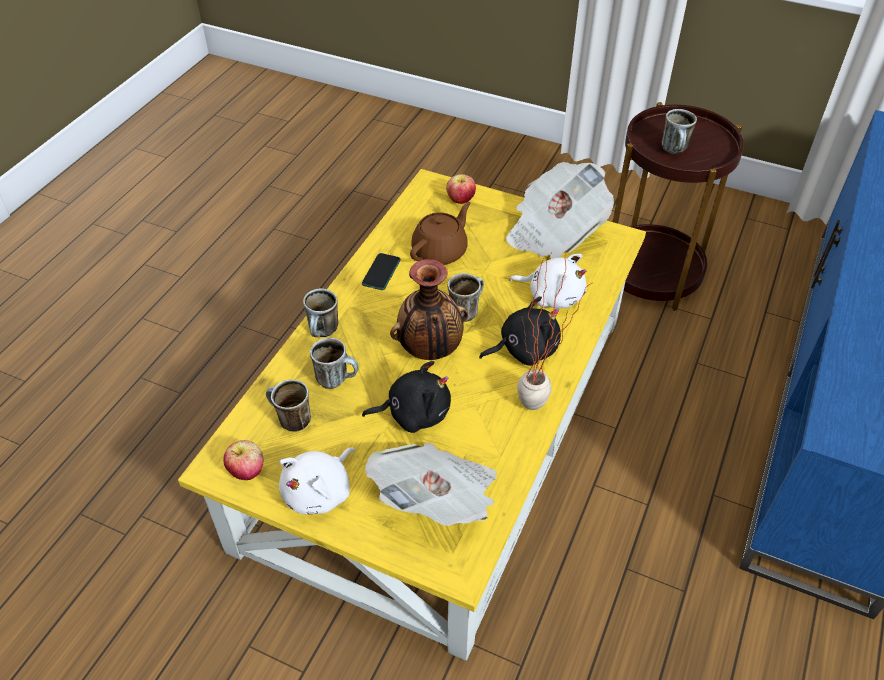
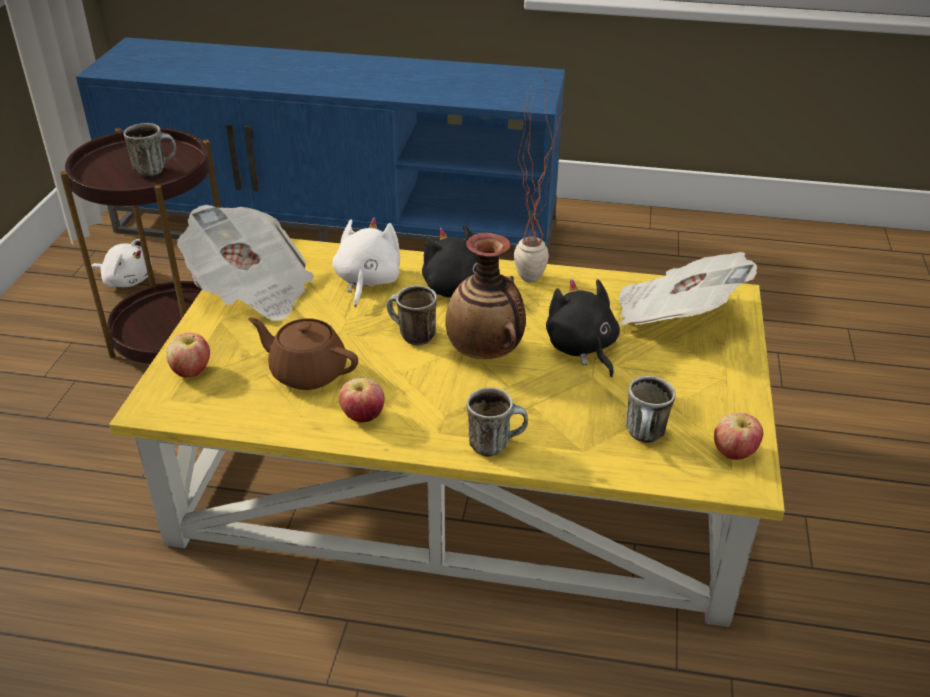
camera: 105 degrees left, 10 degrees down
white plush toy [279,447,355,514] -> white plush toy moved to [91,239,152,287]
mug [310,338,358,389] -> none
phone [362,253,401,290] -> apple [339,378,385,423]

